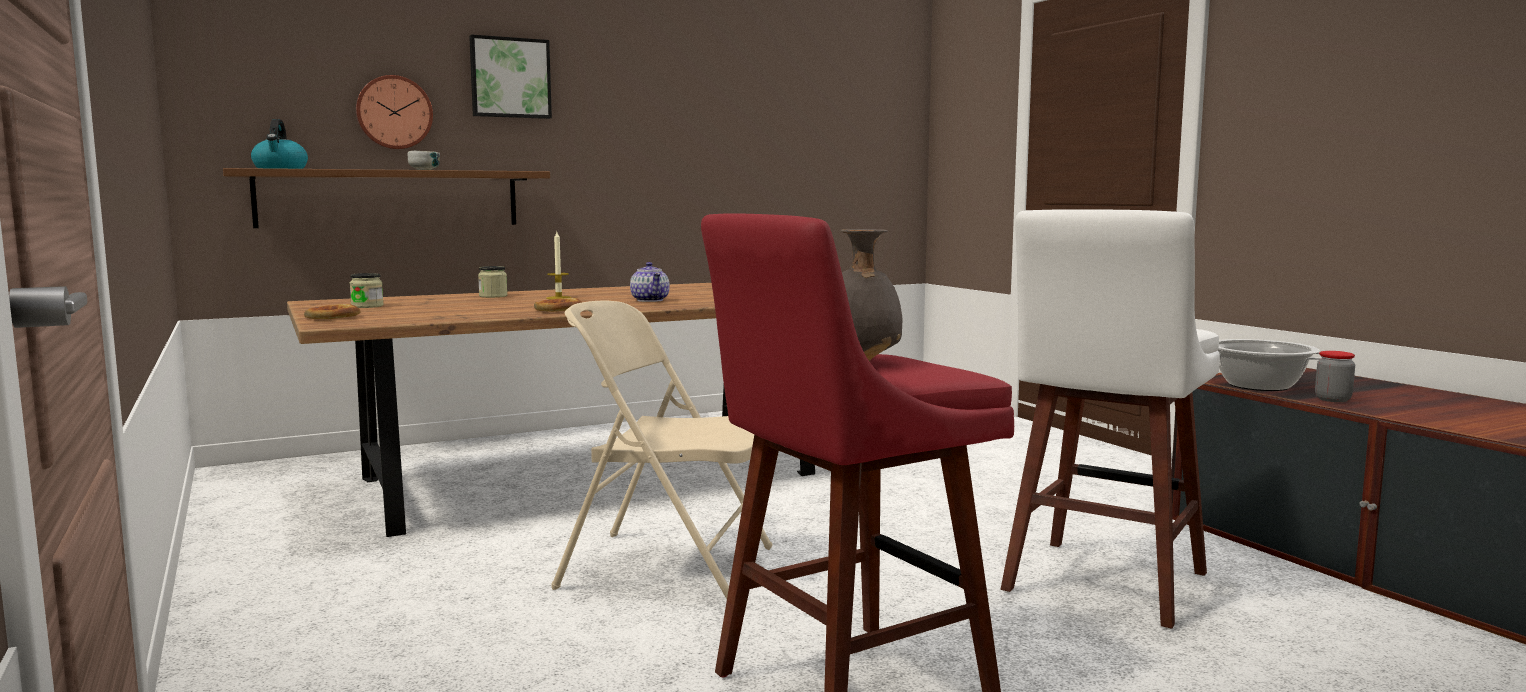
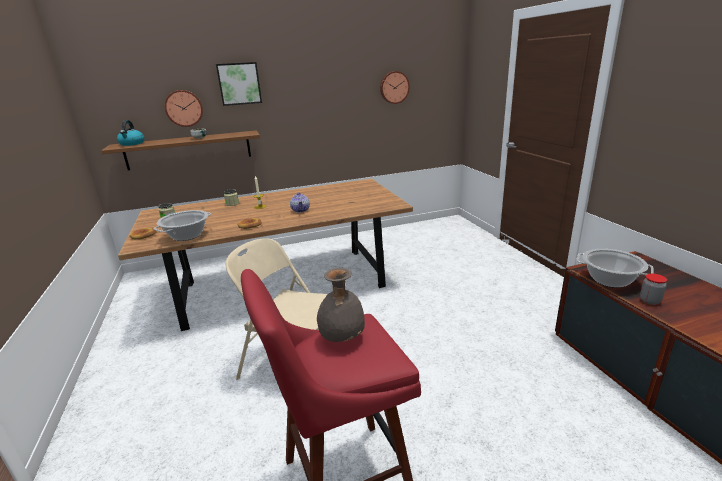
camera: 10 degrees right, 15 degrees up
white stool [1000,209,1220,629] -> none
none -> cooking pot [153,210,212,241]
none -> wall clock [380,71,410,104]

